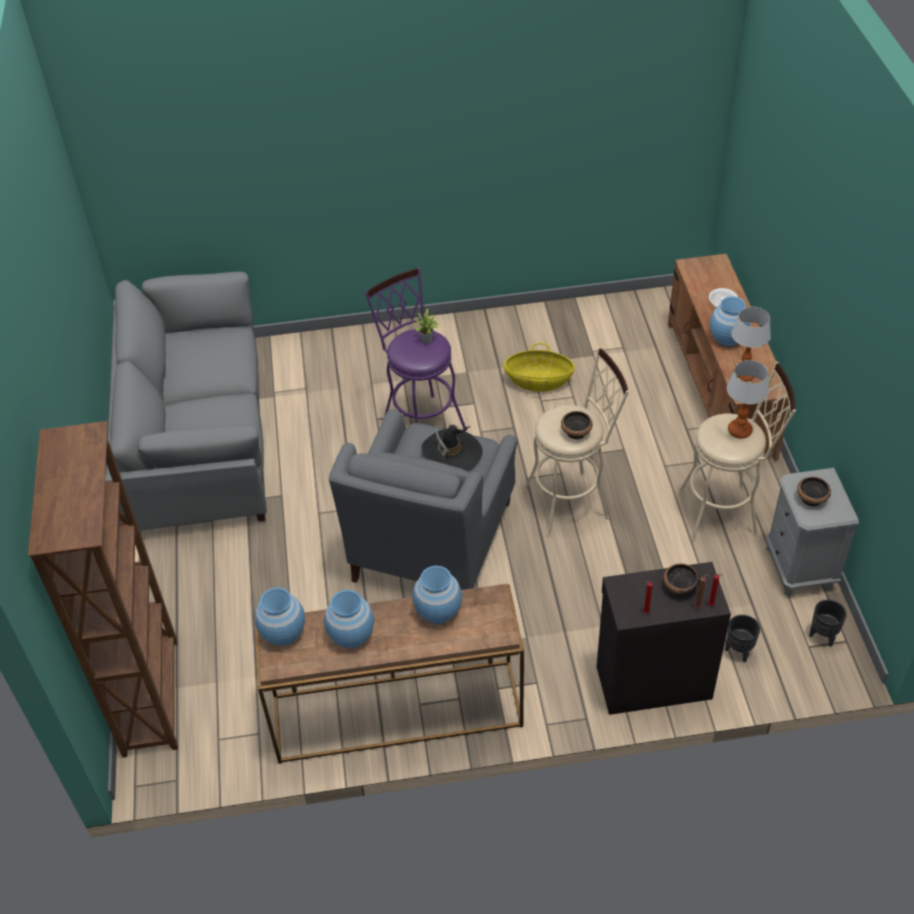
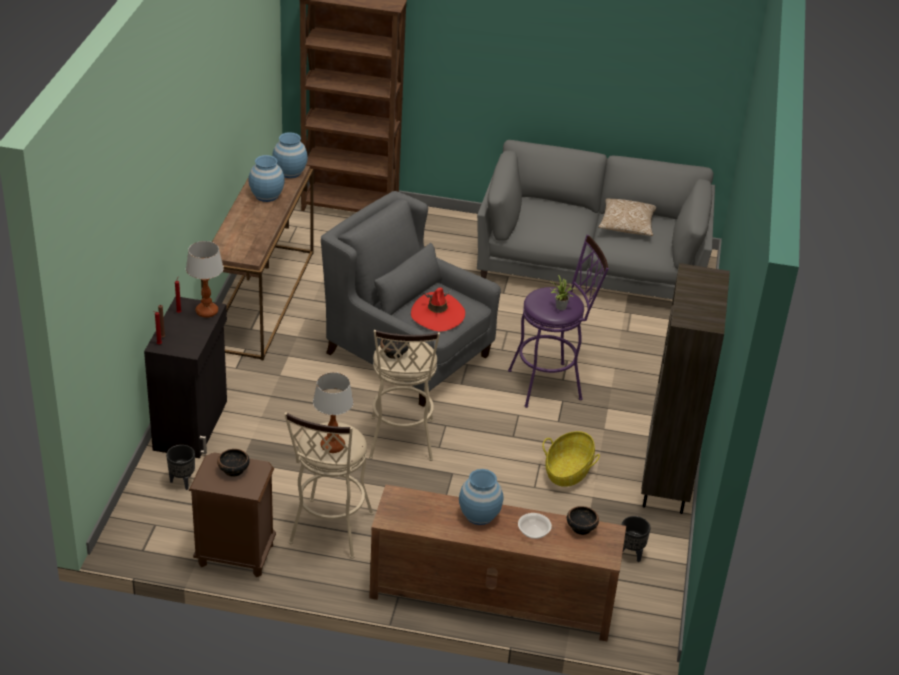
camera: 105 degrees right, 10 degrees down
blue vase [413,566,462,624] -> none
black hat [421,425,483,471] -> red hat [411,288,465,331]
bowl [664,563,700,596] -> bowl moved to [567,506,599,535]
table lamp [732,307,771,382] -> table lamp moved to [186,241,224,318]
grey nightstand [766,468,859,597] -> brown nightstand [189,452,276,577]
black planter [809,600,847,647] -> black planter moved to [622,516,651,562]
none -> pillow [598,198,656,236]
none -> brown bookcase [641,263,730,514]

